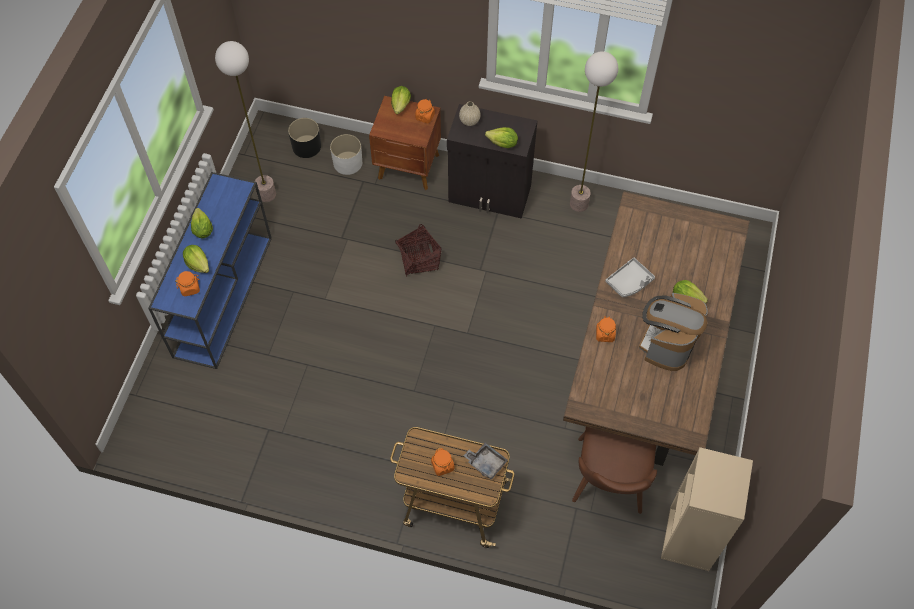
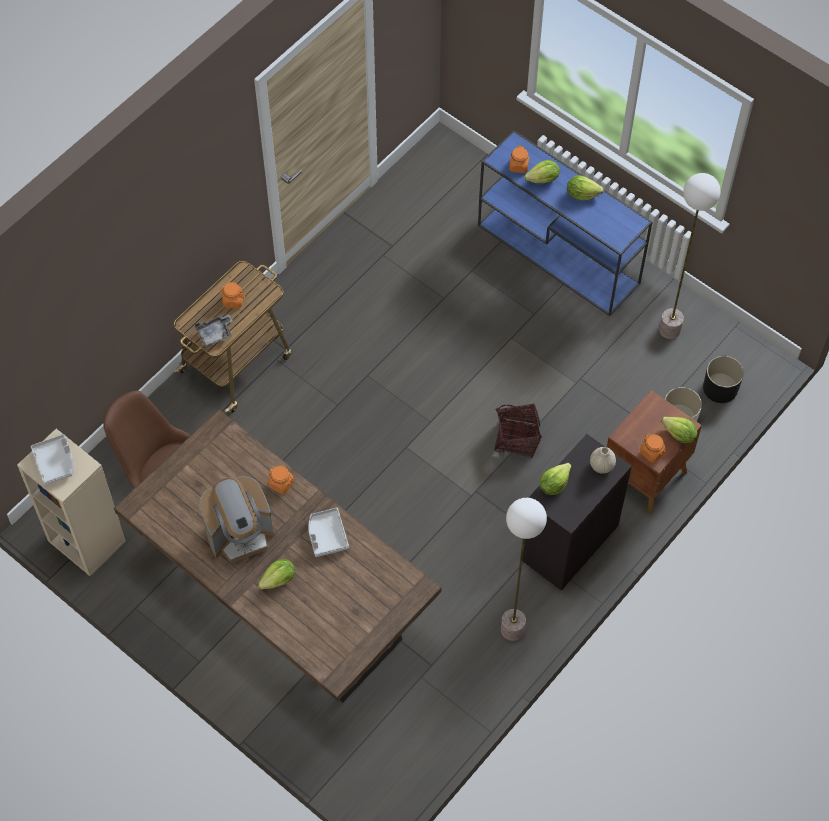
camera: 115 degrees right, 0 degrees up
coffee machine [639,293,708,371] -> coffee machine turned 105 degrees clockwise [199,476,274,563]
none -> grey tray [31,434,74,485]

